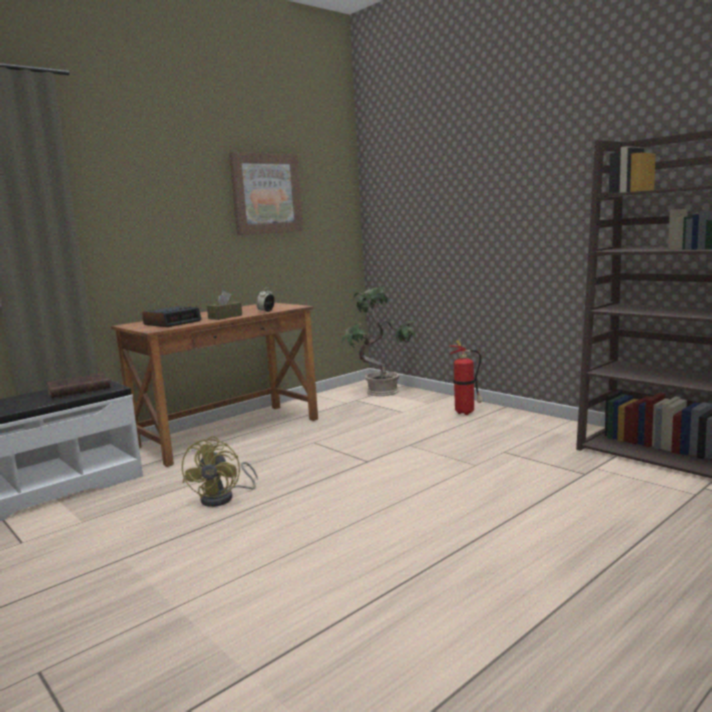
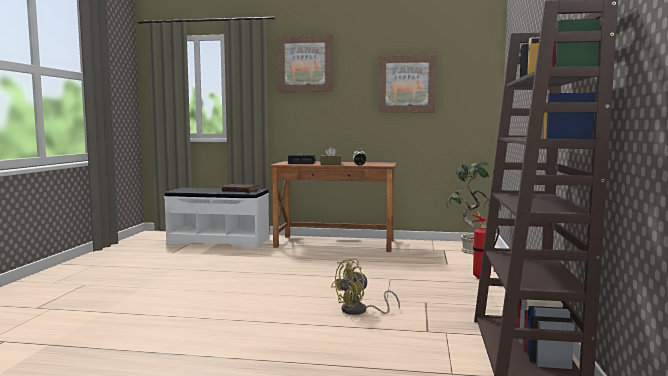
camera: 50 degrees right, 5 degrees down
yellow fan [182,436,258,507] -> yellow fan moved to [331,259,400,315]
none -> picture [278,35,332,92]

